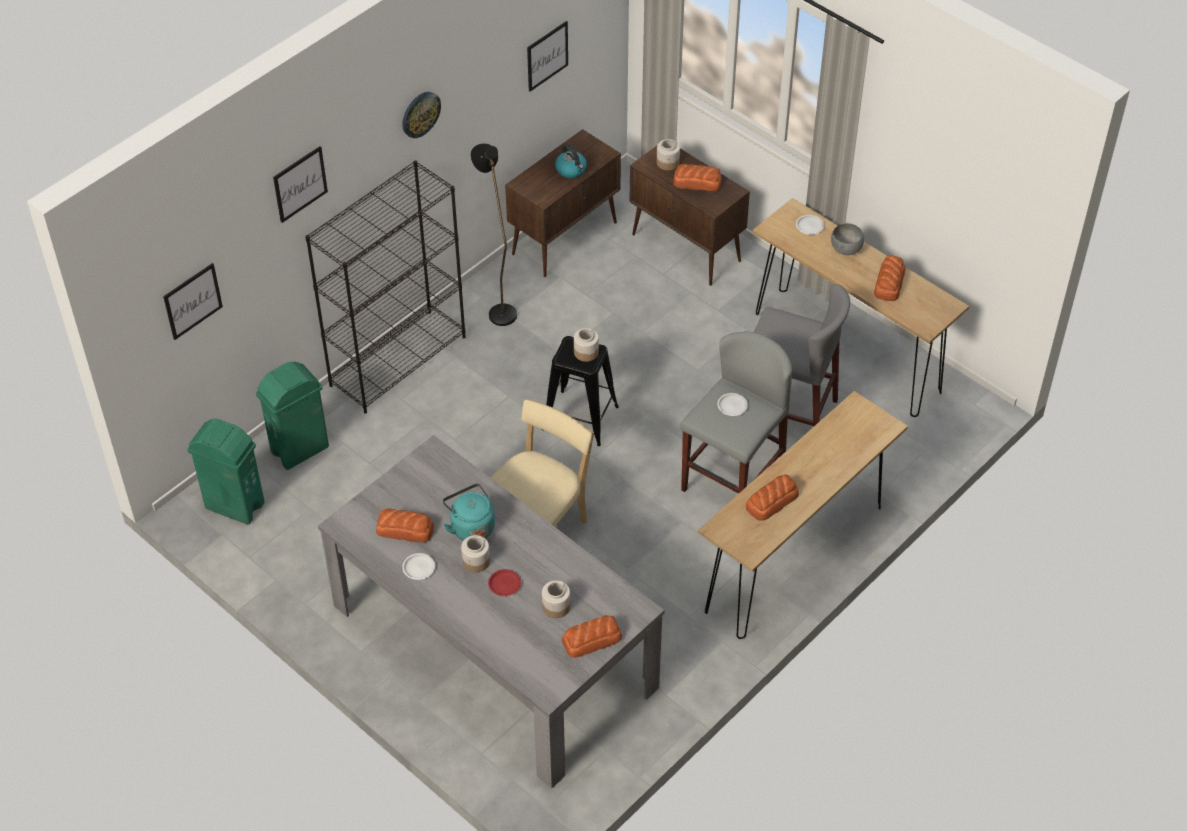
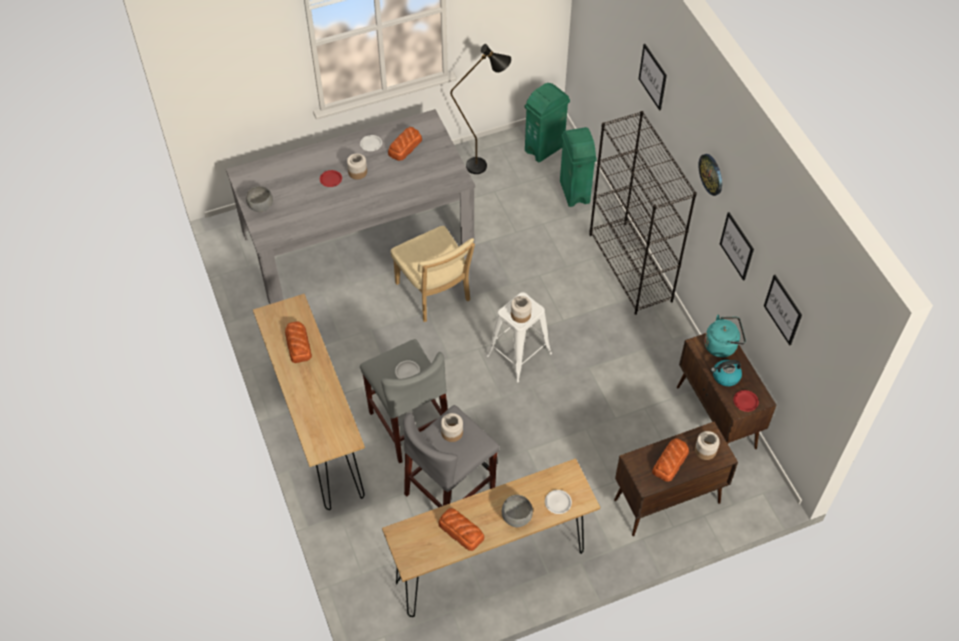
camera: 115 degrees right, 5 degrees up
picture [163,263,223,340] -> picture moved to [720,212,754,281]
turquoise kettle [443,484,495,541] -> turquoise kettle moved to [704,315,746,357]
black floor lamp [470,143,517,326] -> black floor lamp moved to [450,44,511,174]
jar [542,580,570,618] -> jar moved to [441,413,463,442]
black stool [543,336,619,446] -> white stool [486,292,552,382]
bread [562,615,622,658] -> grey bowl [246,186,273,212]
none -> red plate [733,390,759,412]

